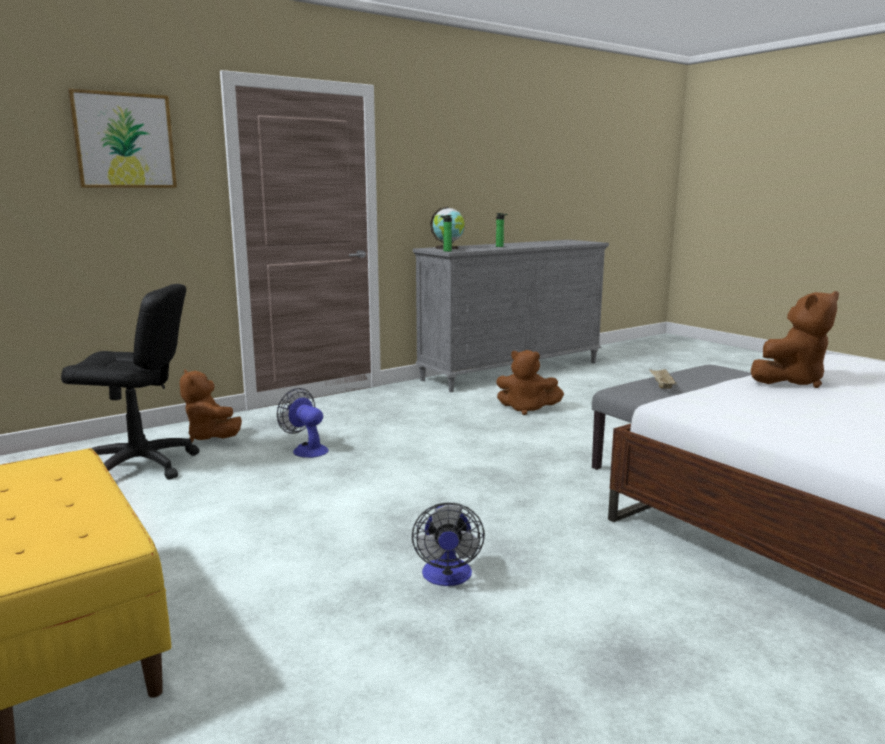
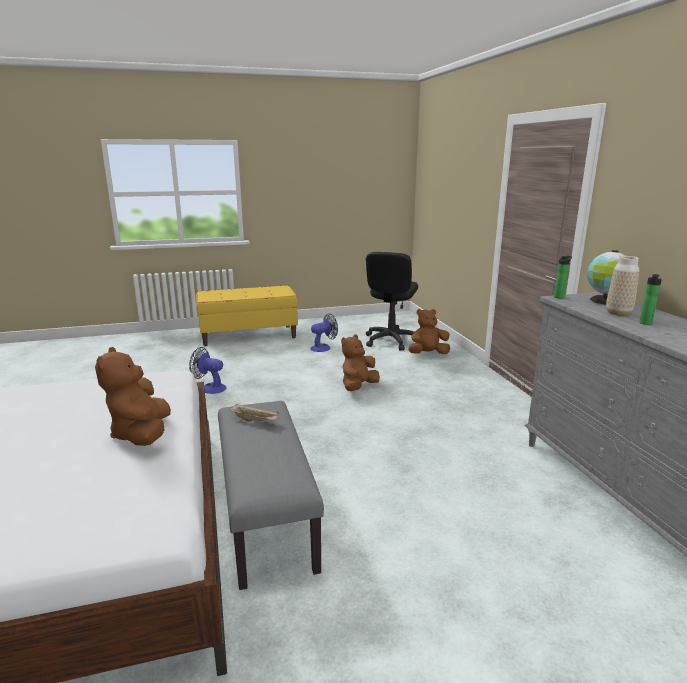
camera: 110 degrees right, 5 degrees up
picture [68,89,177,188] -> none
fan [277,388,328,458] -> fan moved to [310,313,338,352]
brown plush toy [496,350,564,415] -> brown plush toy moved to [341,335,380,391]
none -> vase [606,256,639,316]

